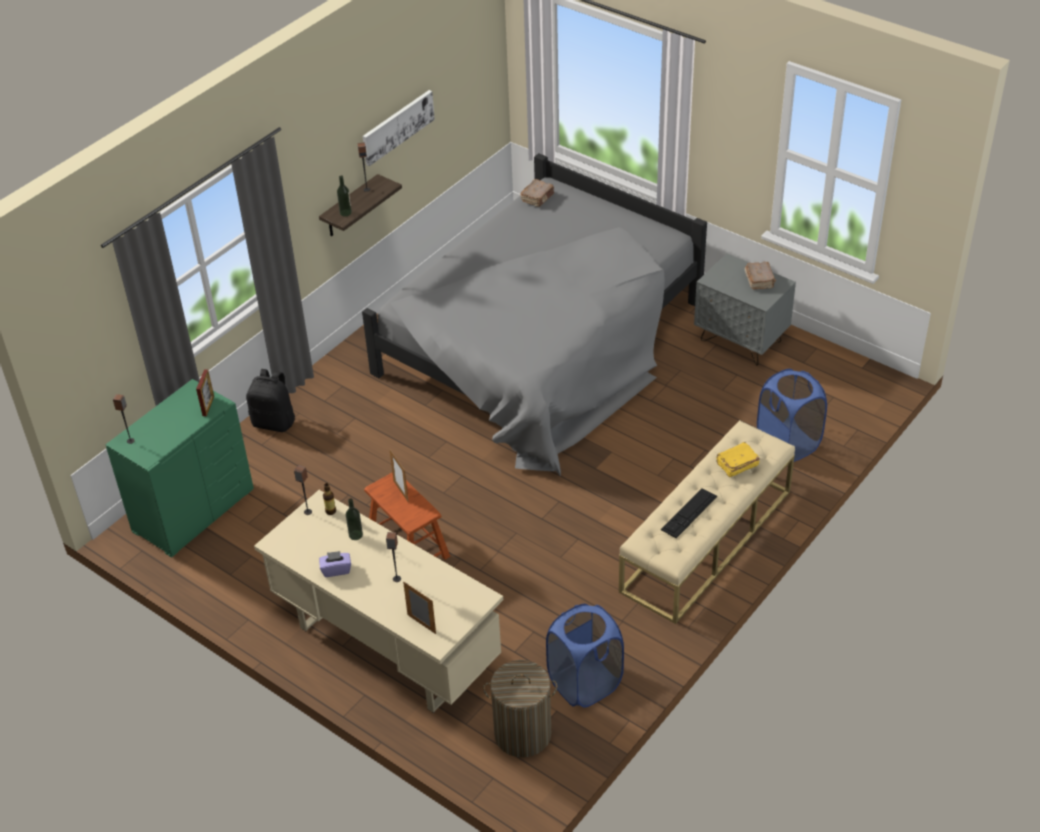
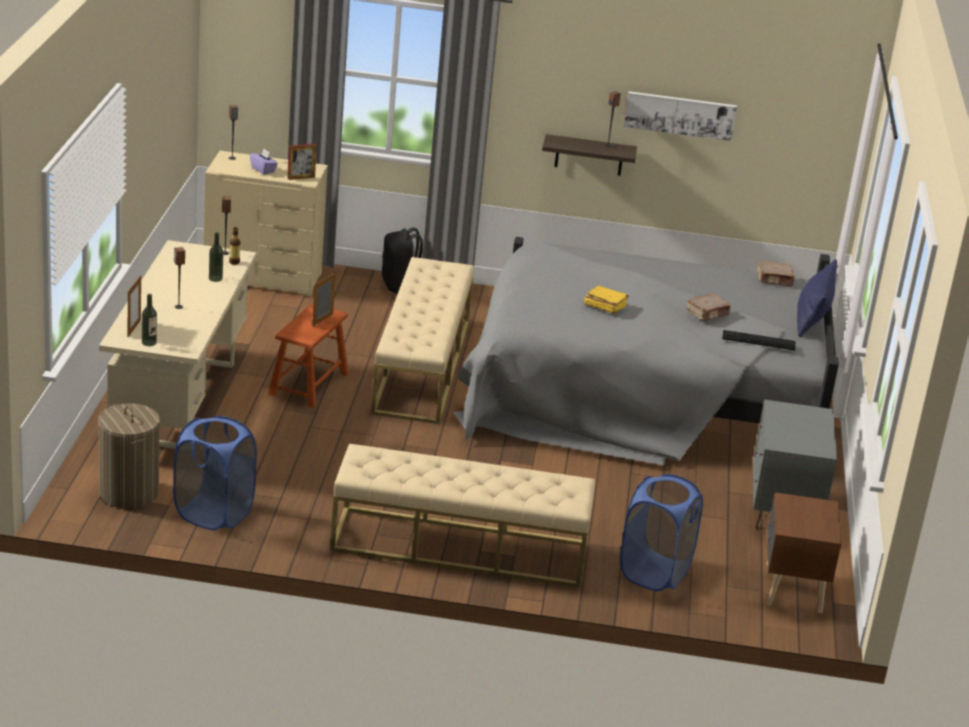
camera: 55 degrees right, 15 degrees down
green dresser [105,379,254,558] -> beige dresser [204,151,328,296]
purple tissue box [319,551,351,577] -> purple tissue box moved to [250,149,278,175]
bottle [337,175,352,216] -> bottle moved to [142,294,157,346]
keyboard [661,488,717,538] -> keyboard moved to [722,330,795,350]
yellow book [717,442,760,477] -> yellow book moved to [584,285,629,314]
brown book [745,261,776,290] -> brown book moved to [687,293,730,321]
none -> beige bench [371,257,474,424]
none -> brown nightstand [766,492,841,613]
none -> blue pillow [797,259,837,337]

